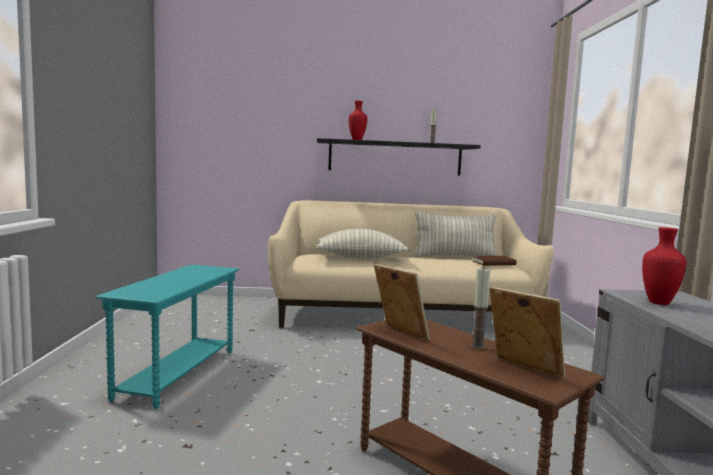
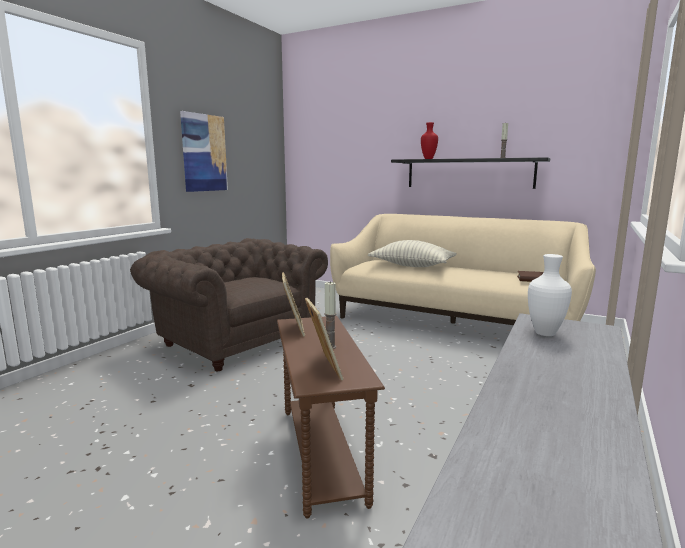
camera: 30 degrees right, 5 degrees up
turquoise side table [95,265,239,409] -> brown armchair [130,238,328,371]
pillow [414,212,497,257] -> none
red vase [642,227,686,305] -> white vase [528,254,572,336]
none -> picture [180,111,228,192]

